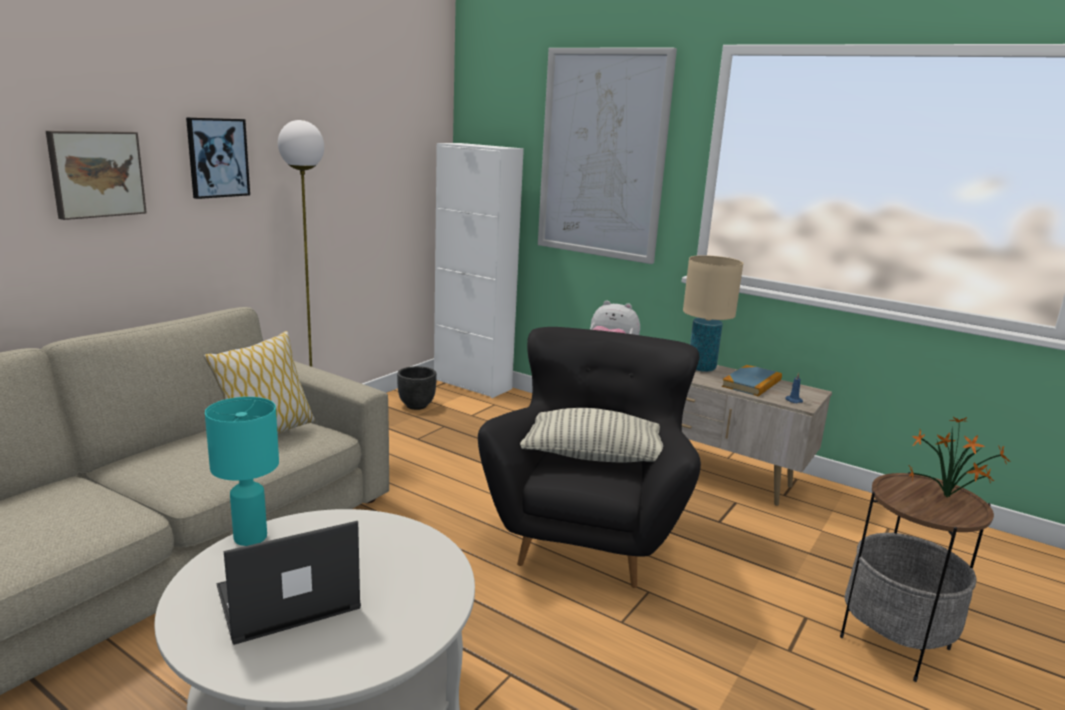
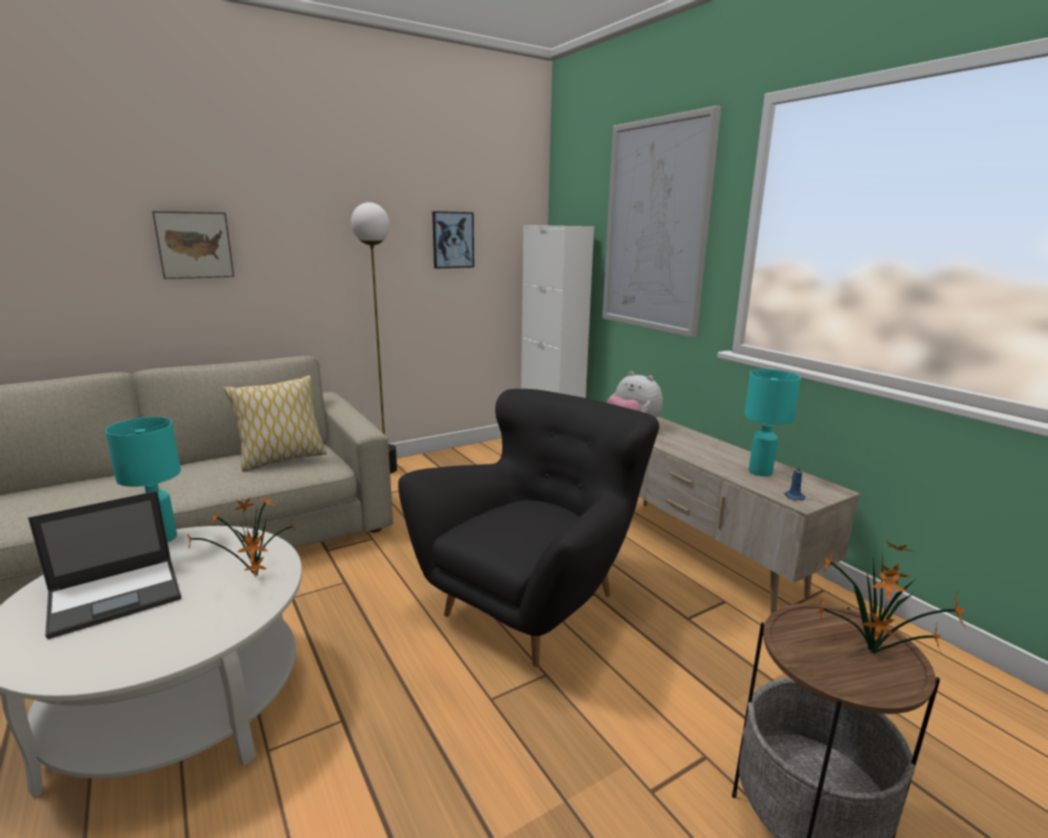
camera: 25 degrees right, 0 degrees up
picture [186,117,250,199] -> picture moved to [432,211,474,268]
laptop [217,521,361,645] -> laptop turned 150 degrees clockwise [28,491,181,639]
black planter [397,366,437,410] -> none
pillow [520,408,663,463] -> none
beige table lamp [683,255,743,372] -> none
book [722,365,782,396] -> turquoise table lamp [744,369,801,476]
none -> potted plant [187,494,296,577]

